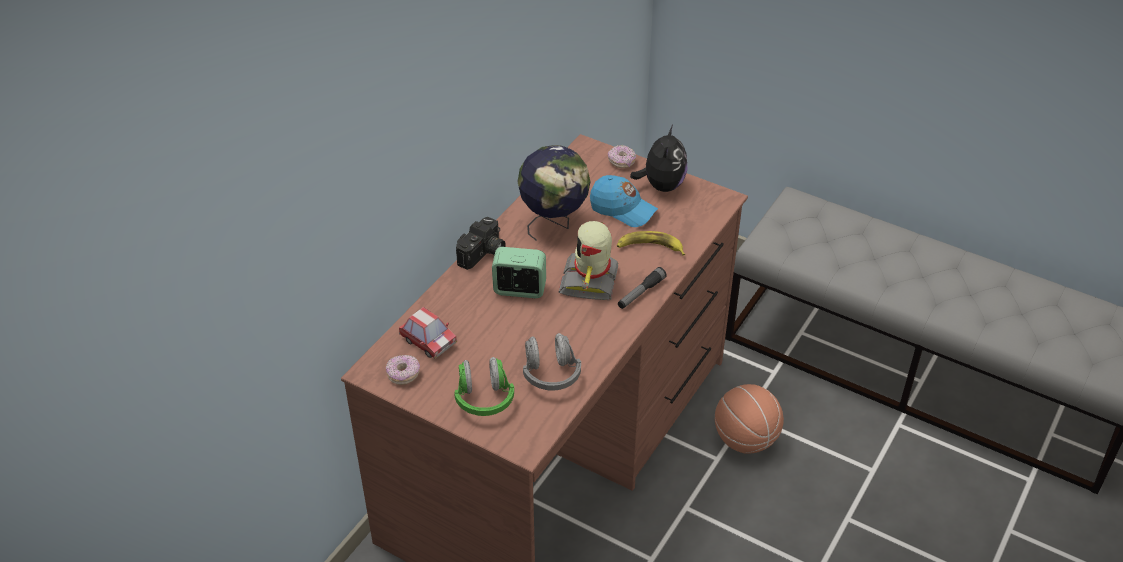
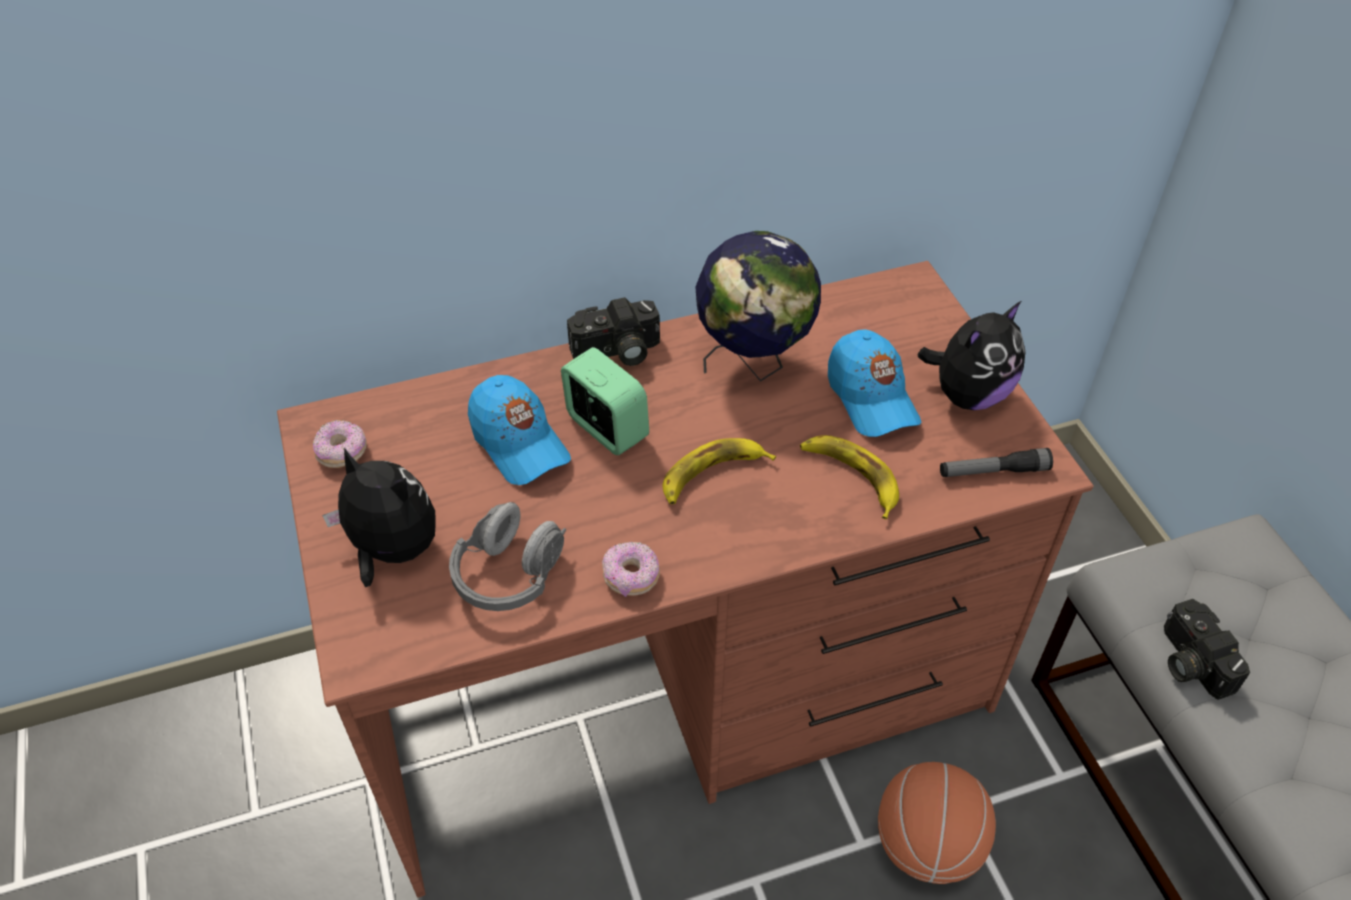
camera: 40 degrees right, 5 degrees up
toy car [399,307,457,359] -> none
green headphones [454,357,514,416] -> plush toy [322,447,436,587]
toy robot [558,221,619,300] -> banana [663,438,776,504]
donut [608,145,636,168] -> donut moved to [602,542,660,597]
flashlight [618,267,667,309] -> flashlight moved to [940,448,1053,477]
none -> blue cap [468,375,571,485]
none -> camera [1164,599,1250,700]

